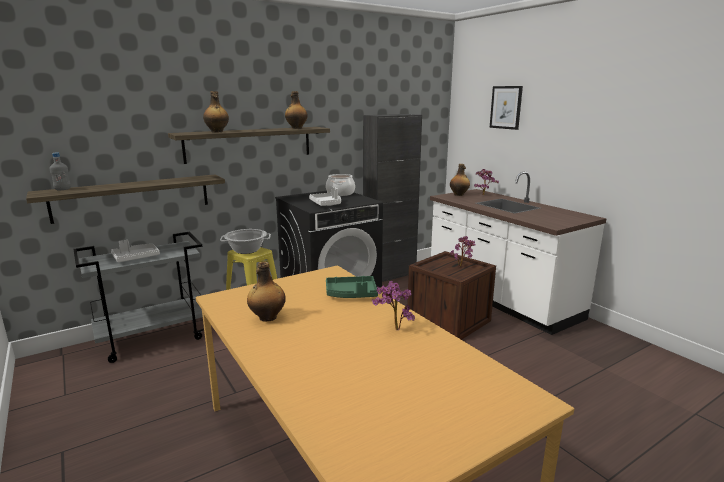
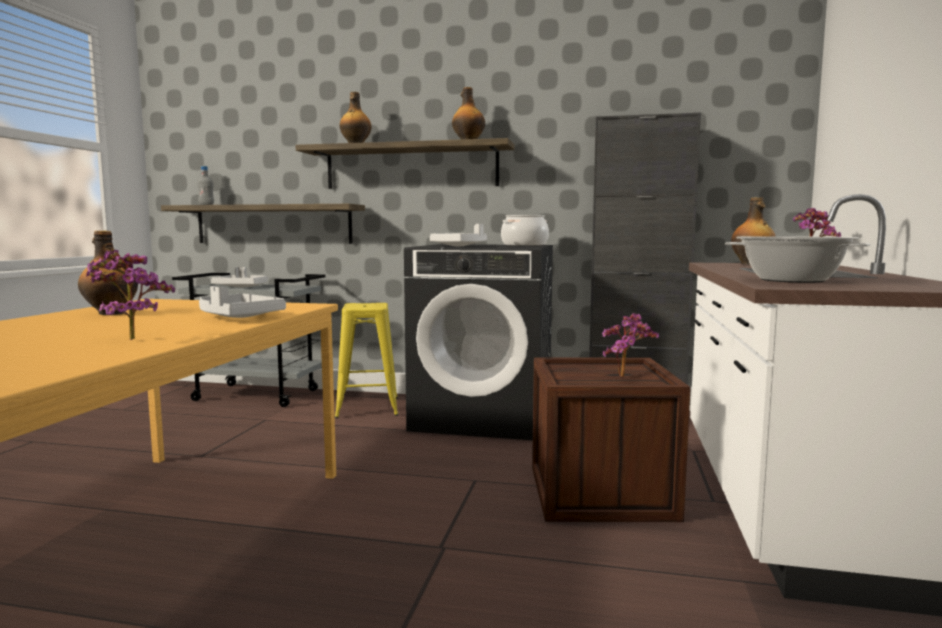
camera: 45 degrees right, 10 degrees down
cooking pot [220,229,271,254] -> cooking pot moved to [725,236,871,283]
green tray [326,276,378,298] -> grey tray [199,286,286,318]
picture [490,86,523,130] -> none

